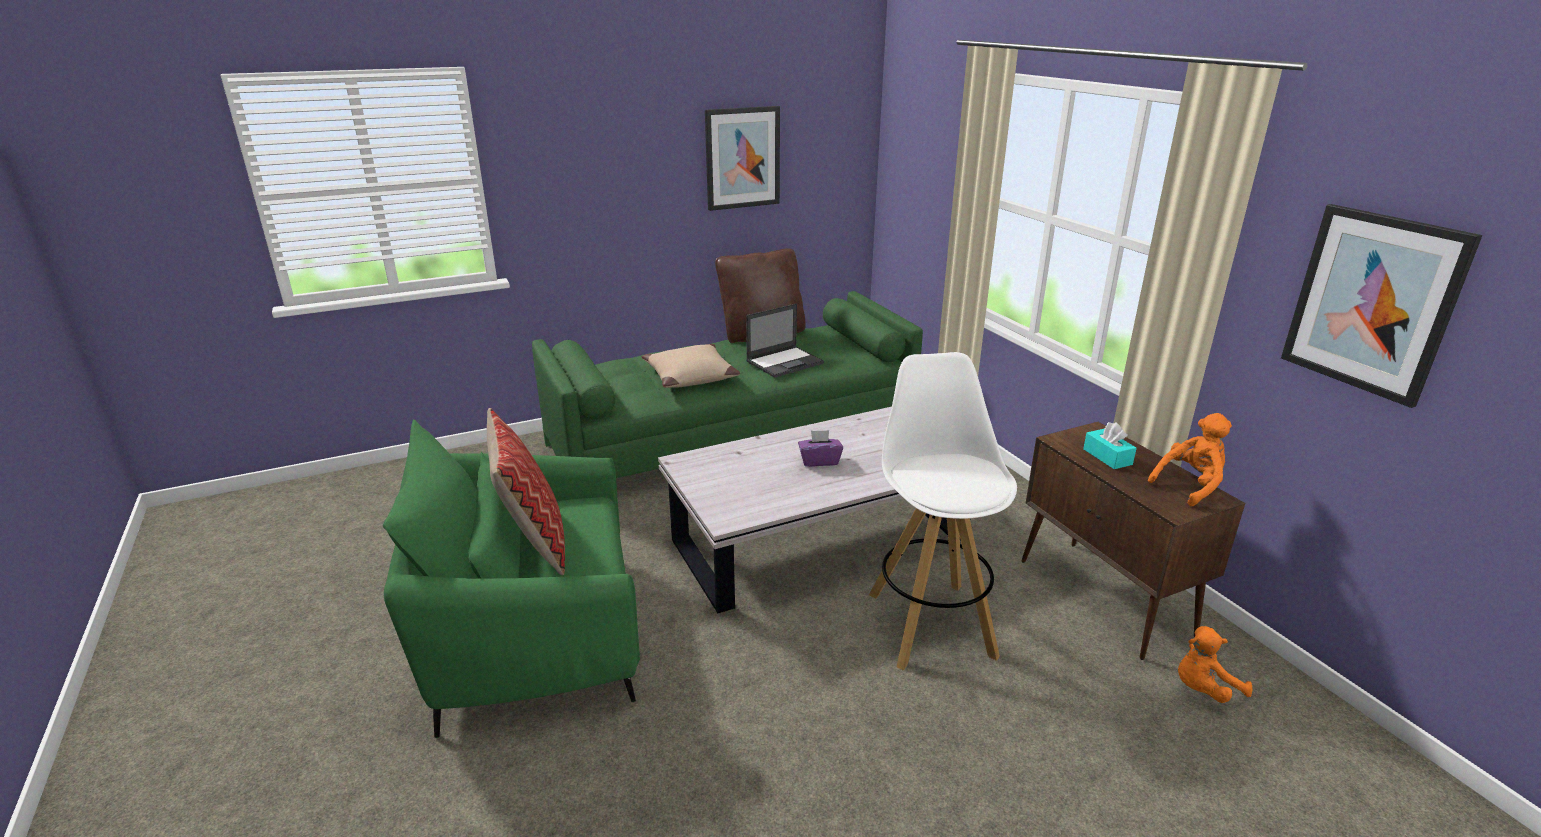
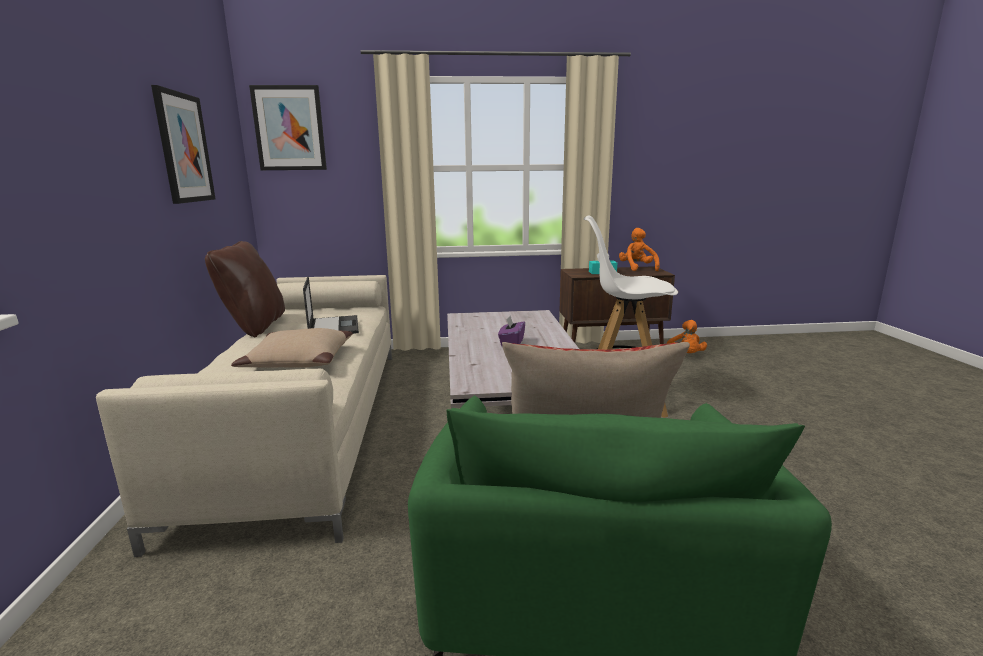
camera: 70 degrees left, 10 degrees down
green sofa [532,291,923,478] -> beige sofa [96,275,392,557]
picture [1281,204,1482,408] -> picture moved to [249,85,327,170]

